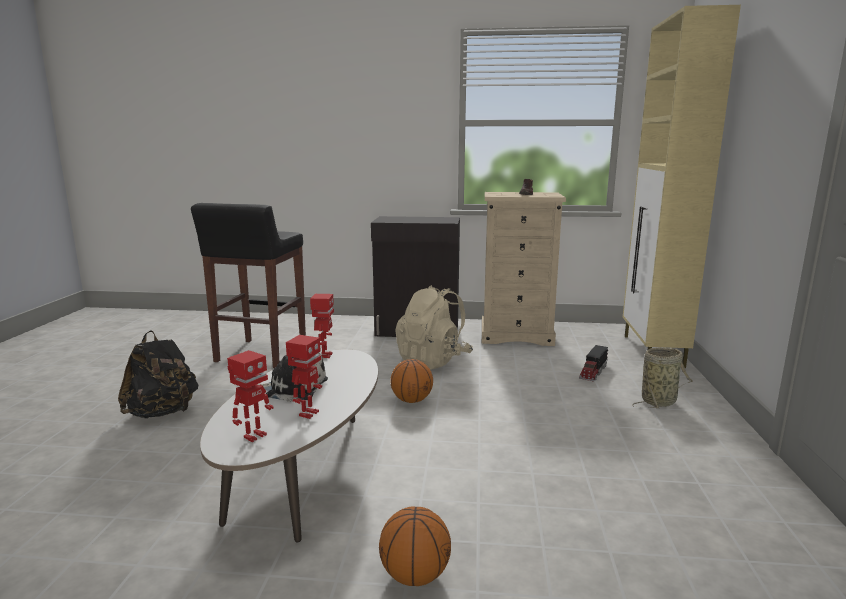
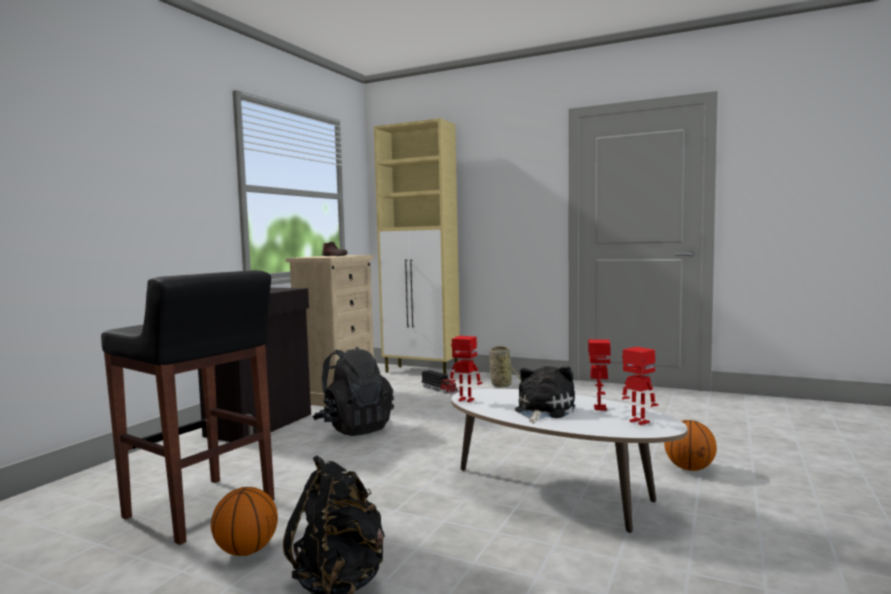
camera: 70 degrees left, 10 degrees down
toy robot [286,335,322,419] -> toy robot turned 60 degrees clockwise [588,339,611,411]
basketball [390,359,433,403] -> basketball moved to [211,487,278,556]
beige backpack [395,285,473,370] -> black backpack [312,347,394,436]

